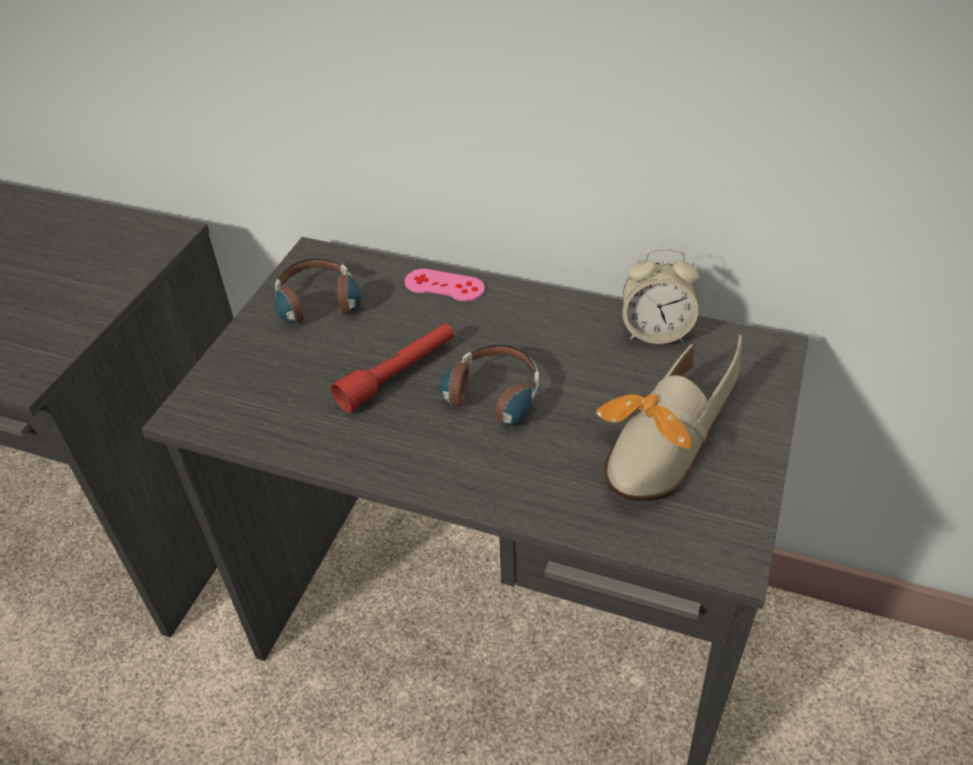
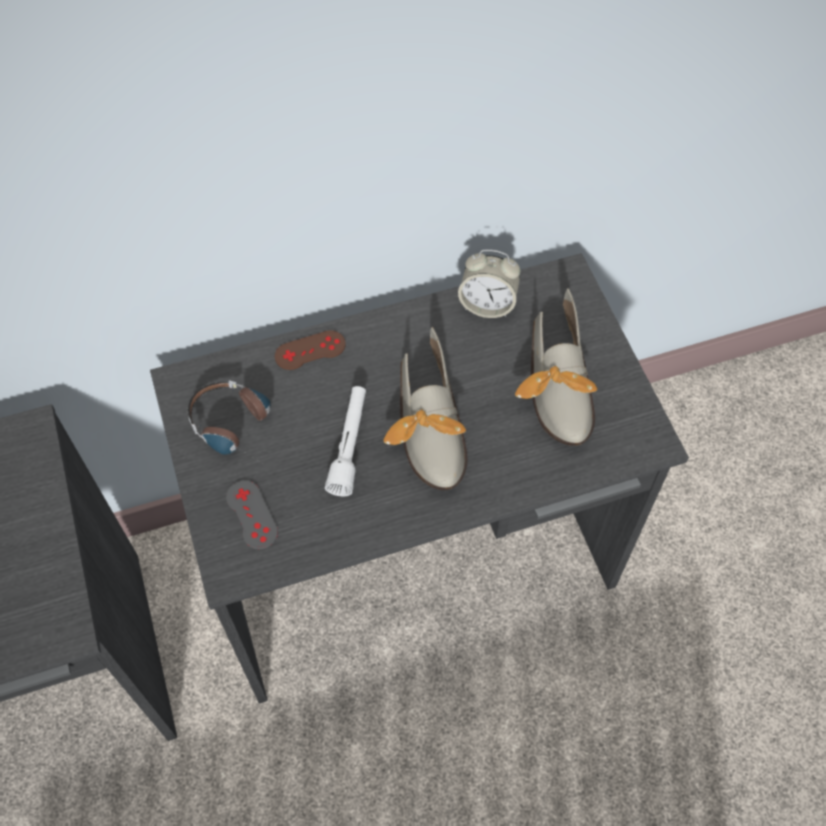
camera: 40 degrees left, 15 degrees up
red flashlight [331,323,454,413] -> white flashlight [325,386,366,497]
pink game controller [405,269,485,301] -> brown game controller [275,330,346,370]
headphones [428,345,539,428] -> shoe [384,327,467,490]
alarm clock [623,248,699,344] -> alarm clock turned 45 degrees clockwise [458,250,520,318]
none -> grey game controller [226,480,278,550]

